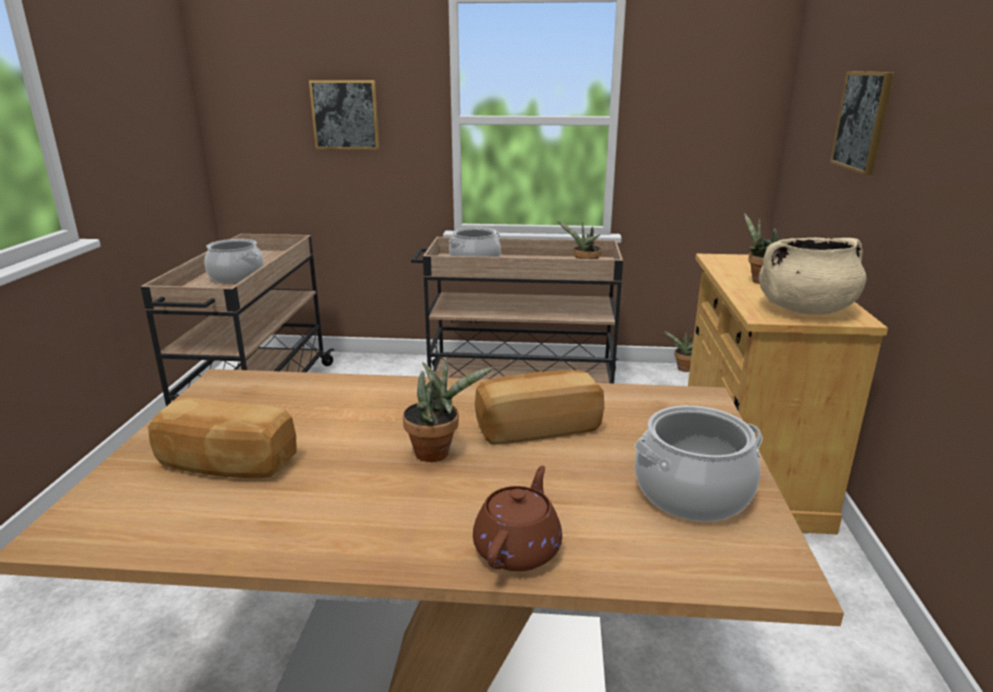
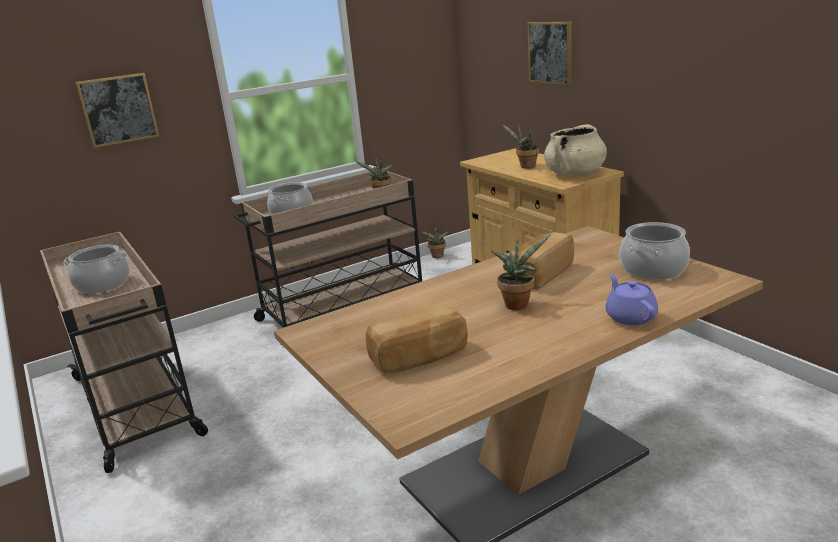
camera: 35 degrees left, 0 degrees up
brown teapot [473,466,562,571] -> purple teapot [605,274,658,325]

